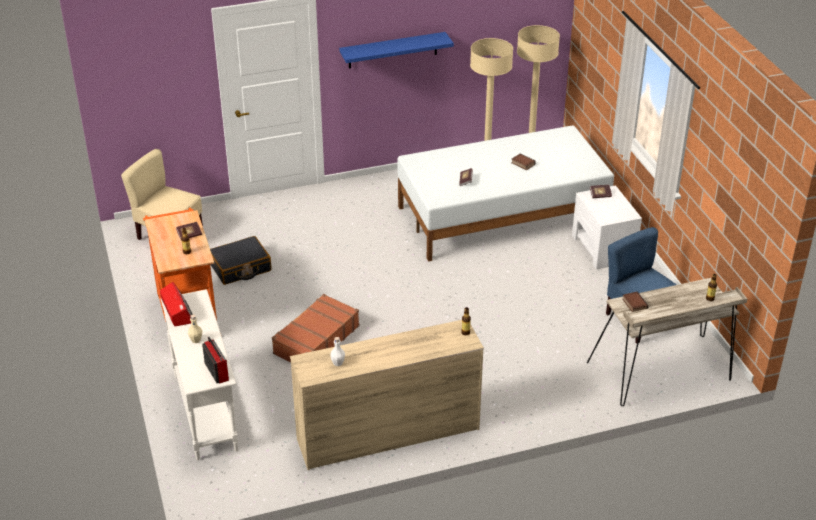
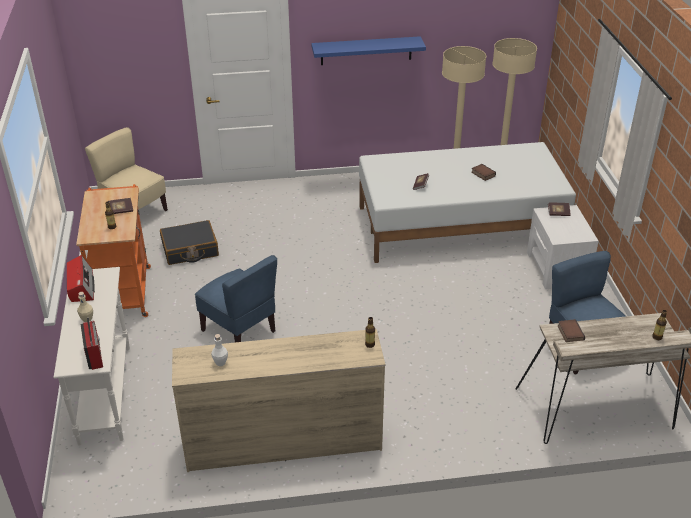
camera: 10 degrees right, 0 degrees up
brown suitcase [272,294,359,362] -> blue chair [195,255,277,342]

